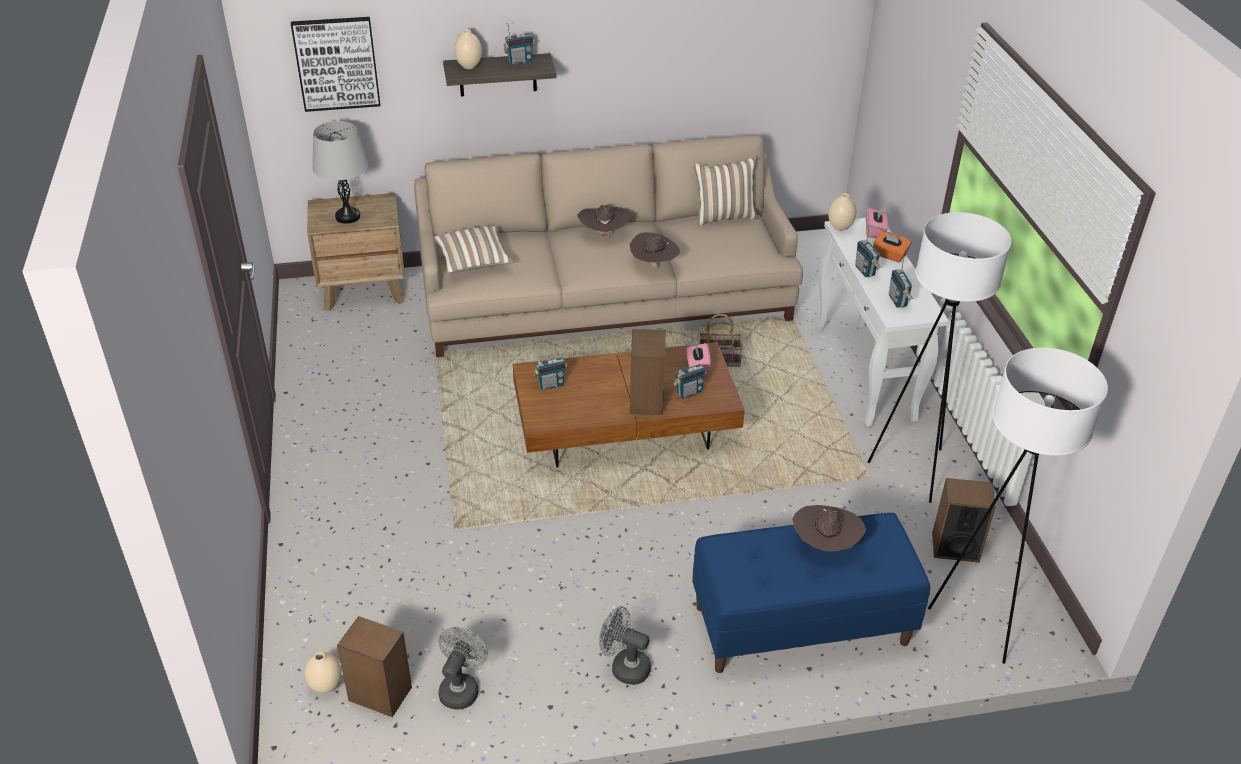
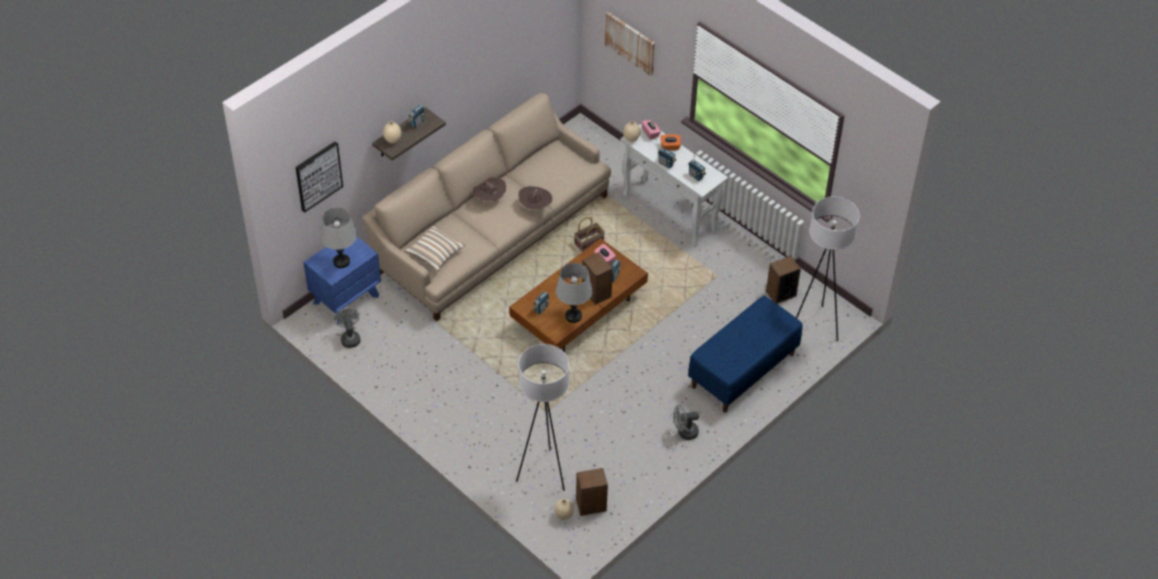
camera: 35 degrees left, 10 degrees up
brown nightstand [307,193,405,311] -> blue nightstand [303,237,381,324]
grey fan [438,627,488,710] -> grey fan moved to [334,308,360,348]
pillow [694,157,758,226] -> none
brown hat [792,505,866,552] -> none
white floor lamp [868,212,1012,503] -> white floor lamp moved to [516,344,569,491]
none -> grey table lamp [556,263,593,323]
none -> picture [605,12,655,76]

